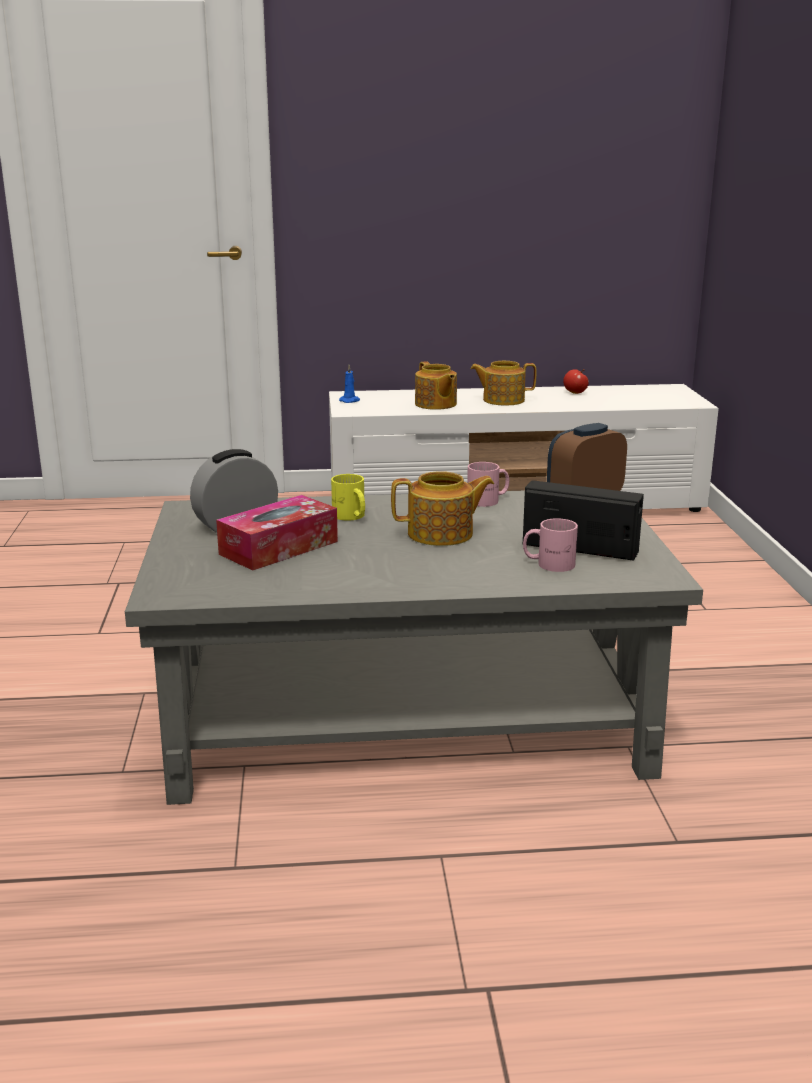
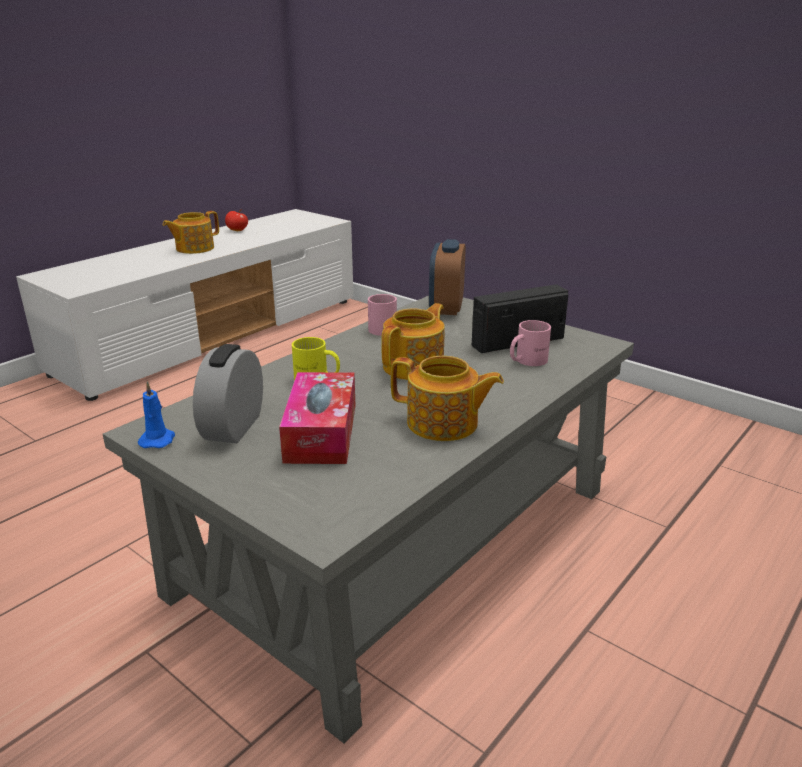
camera: 45 degrees left, 5 degrees up
blue candle [339,365,360,403] -> blue candle moved to [138,381,175,448]
teapot [415,361,457,410] -> teapot moved to [391,356,504,441]

